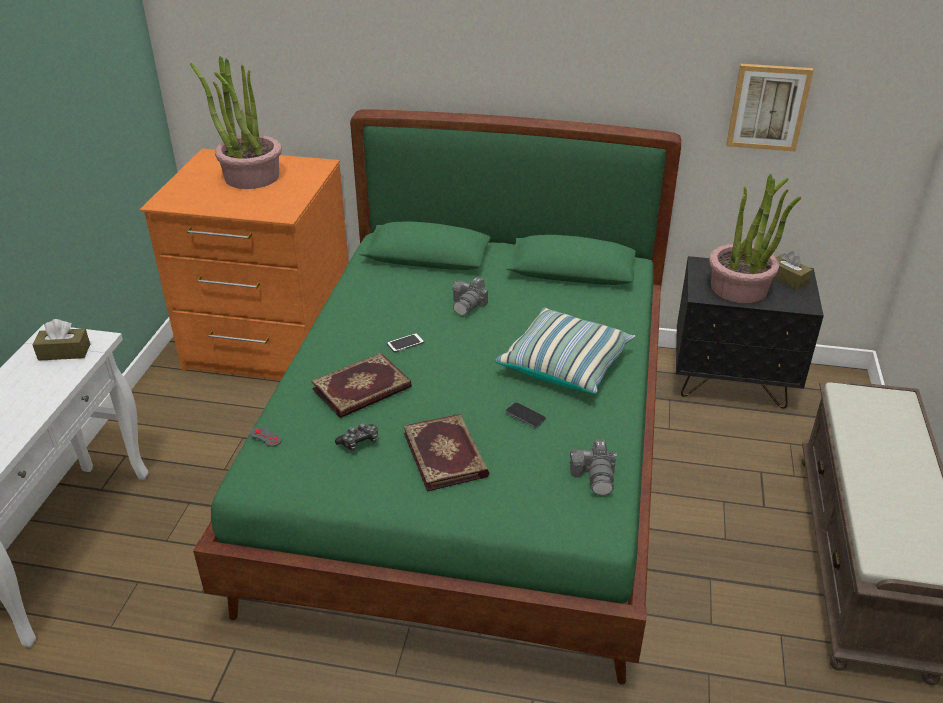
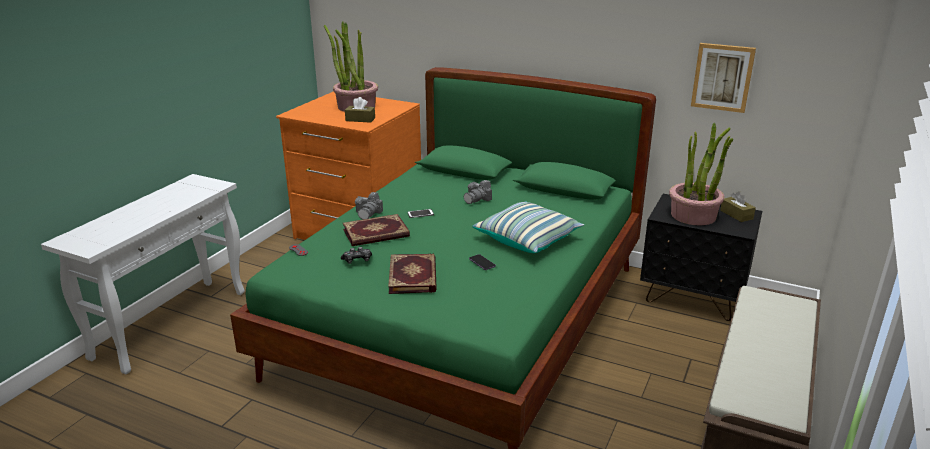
camera: 15 degrees right, 10 degrees down
brown tissue box [32,319,90,361] -> brown tissue box moved to [345,97,375,123]
camera [570,440,617,495] -> camera moved to [355,192,383,220]

